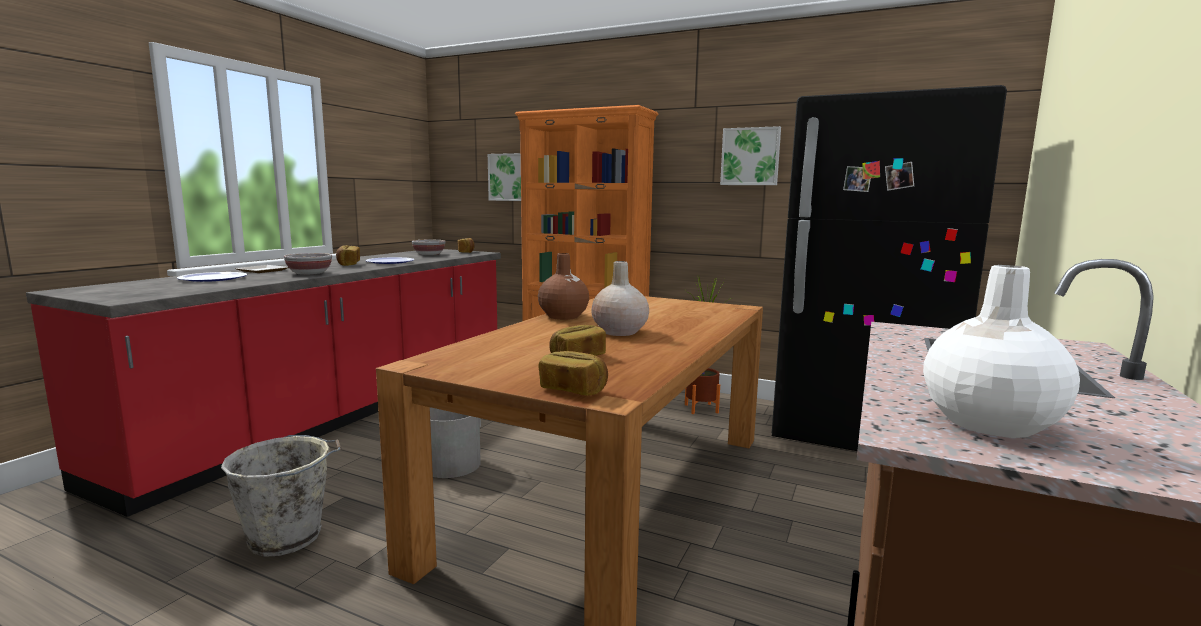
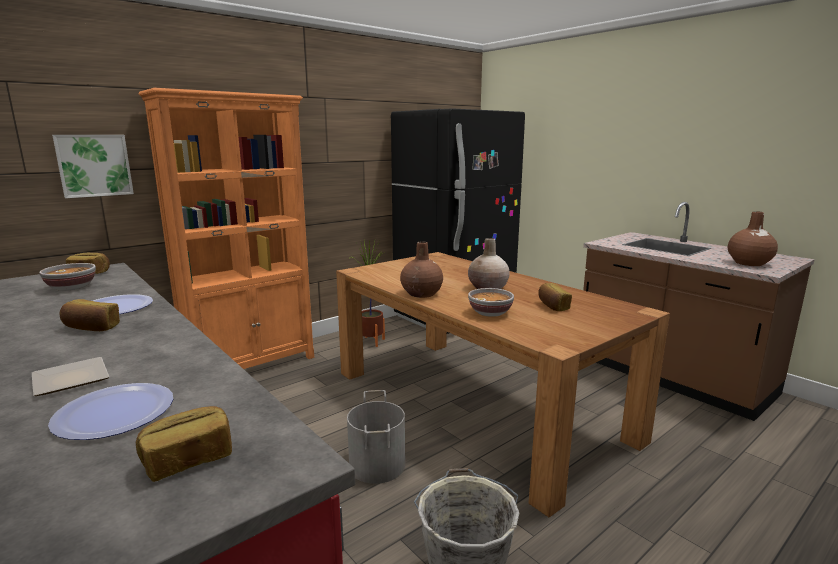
camera: 65 degrees left, 5 degrees up
bowl [284,253,332,275] -> bowl moved to [468,288,514,317]
bread [539,351,608,396] -> bread moved to [136,406,232,482]
picture [720,126,781,185] -> none
white vase [923,265,1080,438] -> brown vase [728,211,778,266]

